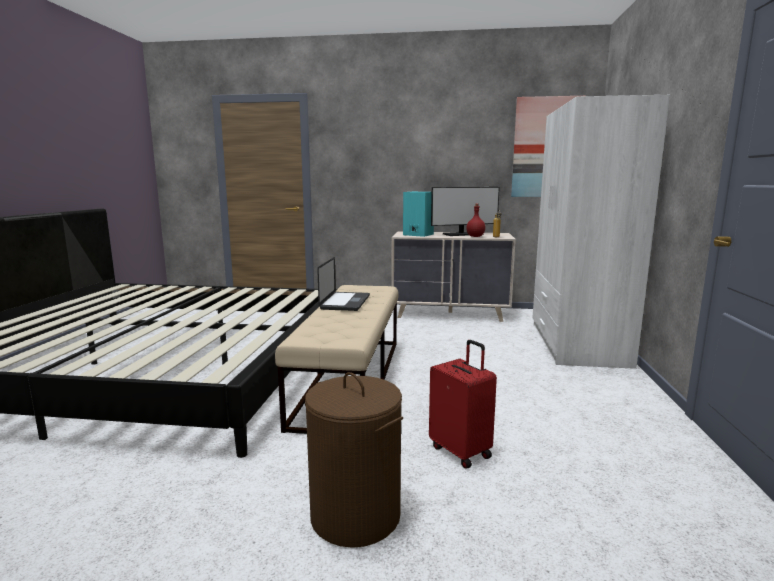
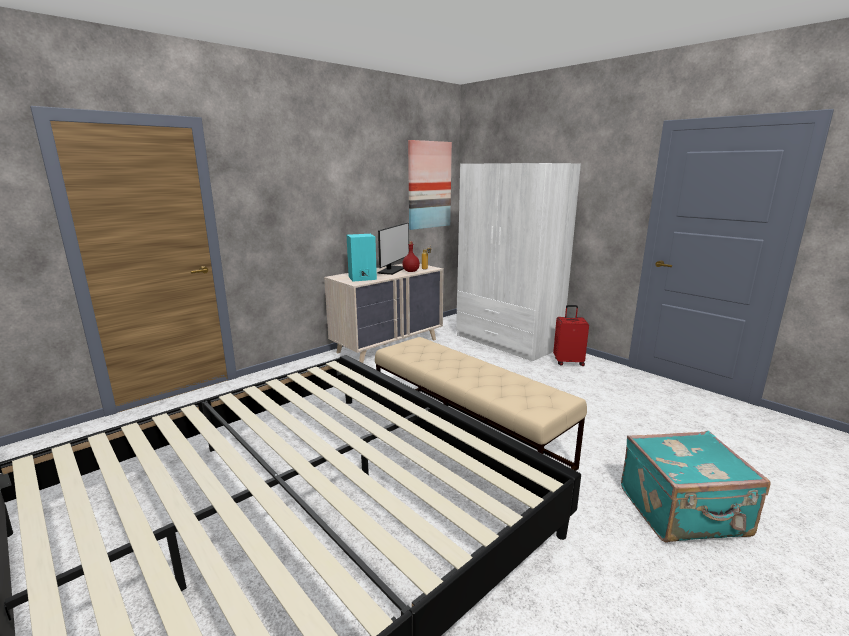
camera: 50 degrees left, 5 degrees up
brown laundry basket [305,372,403,548] -> turquoise suitcase [621,431,770,543]
laptop [317,257,370,311] -> none
red suitcase [429,340,497,469] -> red suitcase moved to [553,305,589,366]

